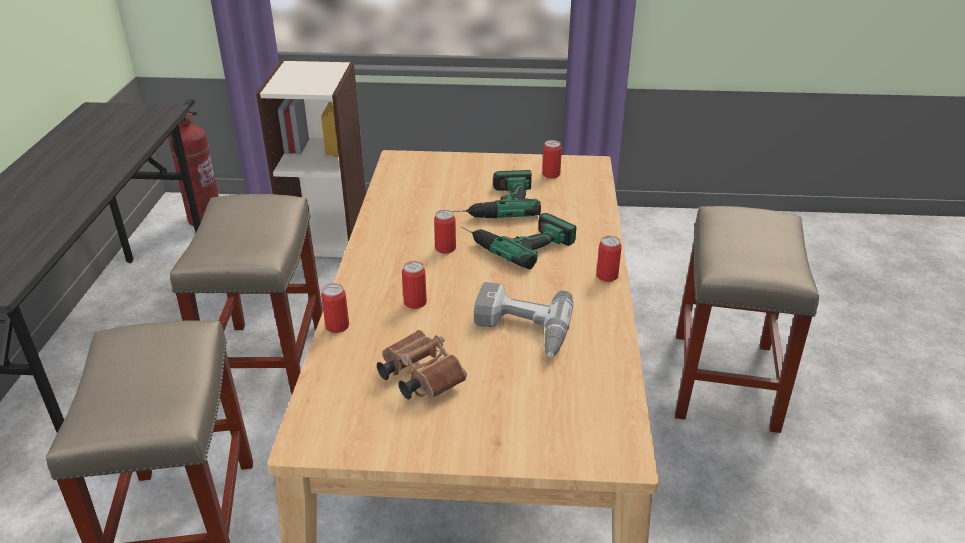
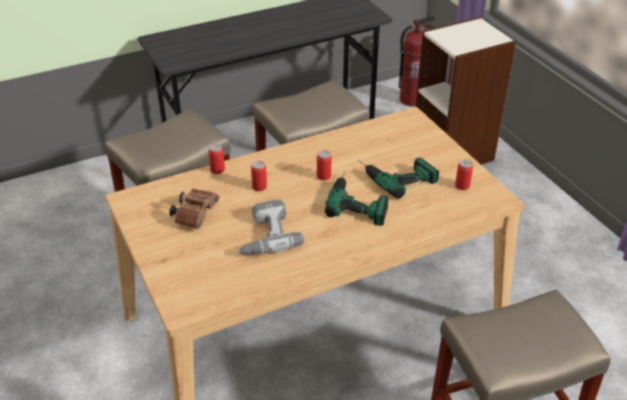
camera: 60 degrees right, 5 degrees up
can [596,236,621,282] -> none

